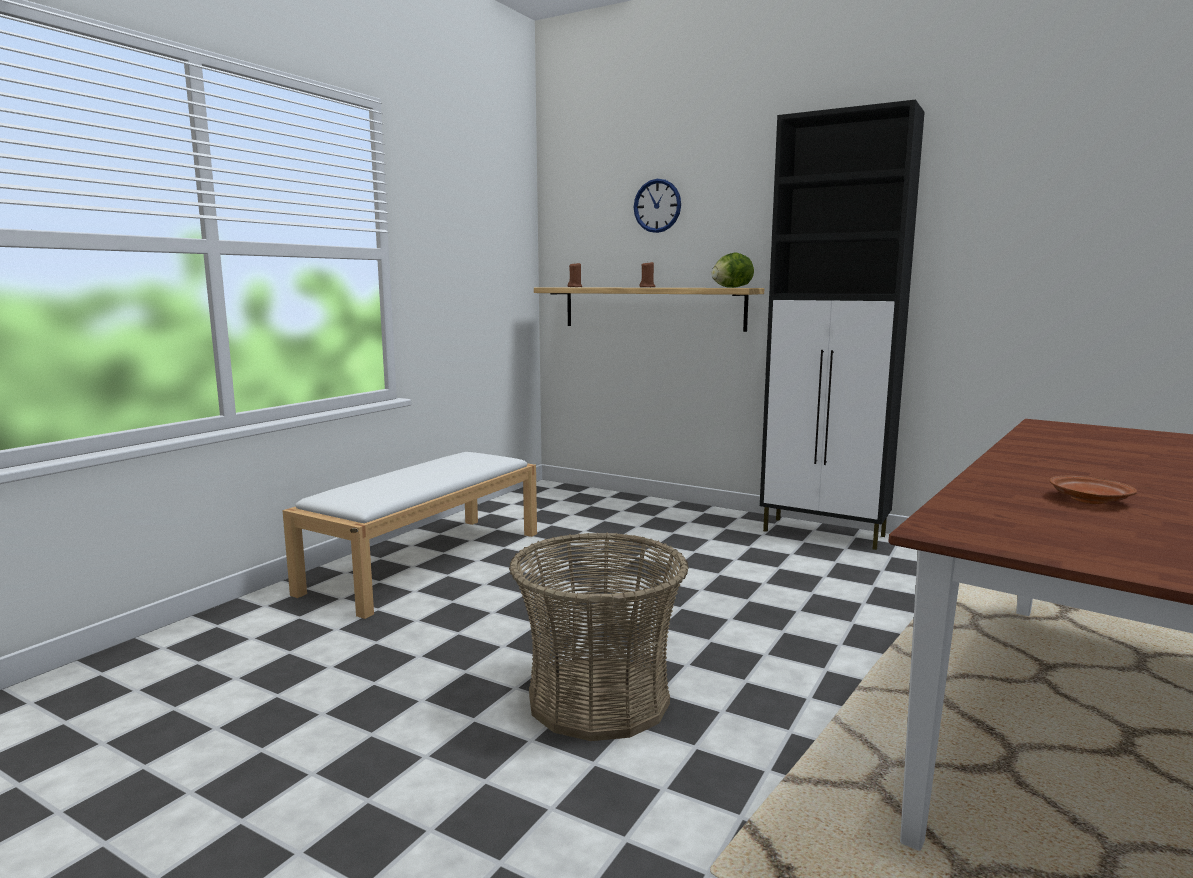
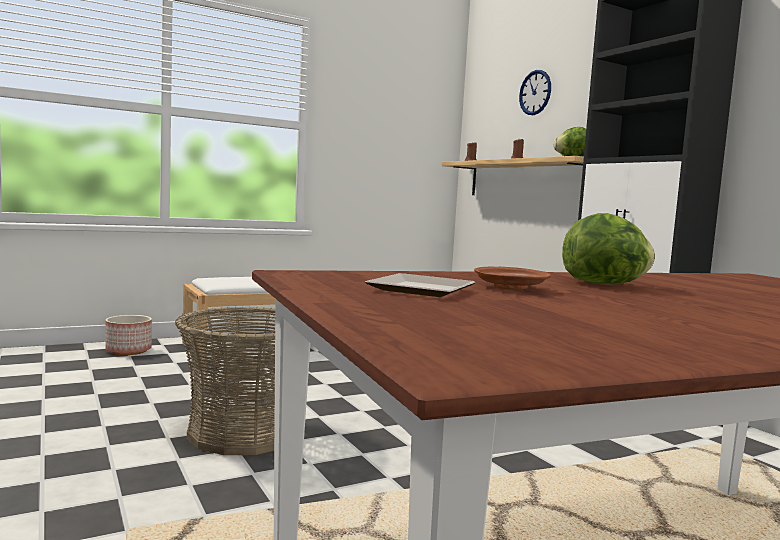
camera: 30 degrees right, 5 degrees down
none -> planter [105,315,152,355]
none -> plate [365,273,476,297]
none -> lettuce [562,213,655,284]

